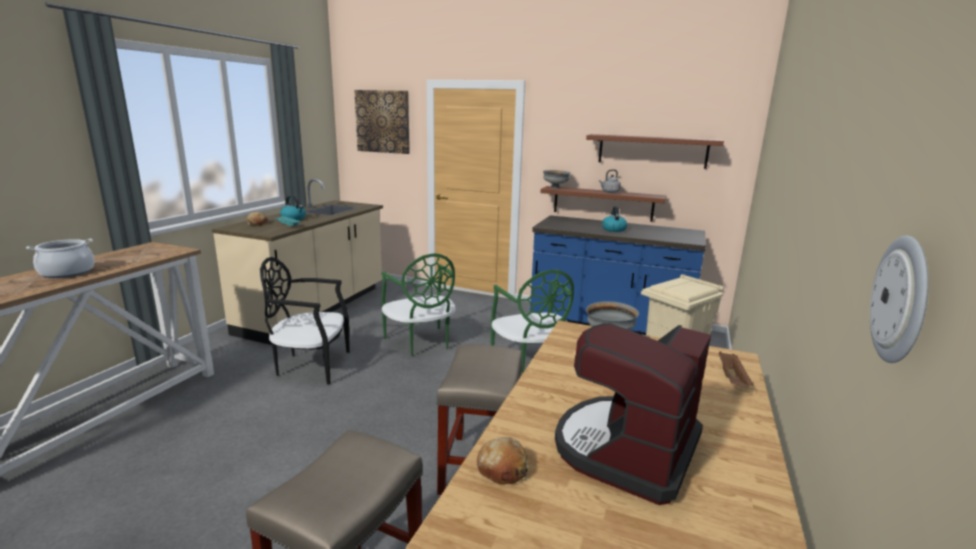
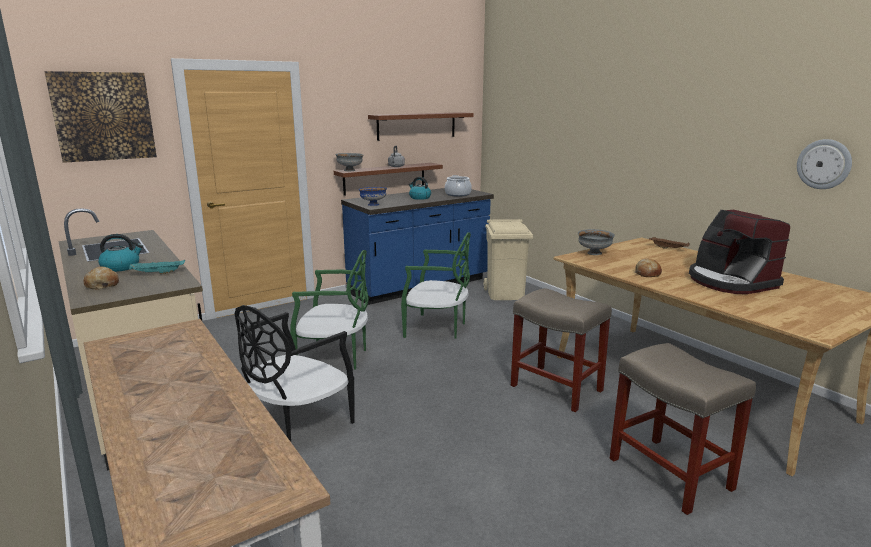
camera: 55 degrees left, 0 degrees up
cooking pot [26,239,95,278] -> cooking pot moved to [445,175,472,197]
bread [477,437,530,485] -> bread moved to [634,259,662,277]
none -> blue bowl [358,187,387,206]

